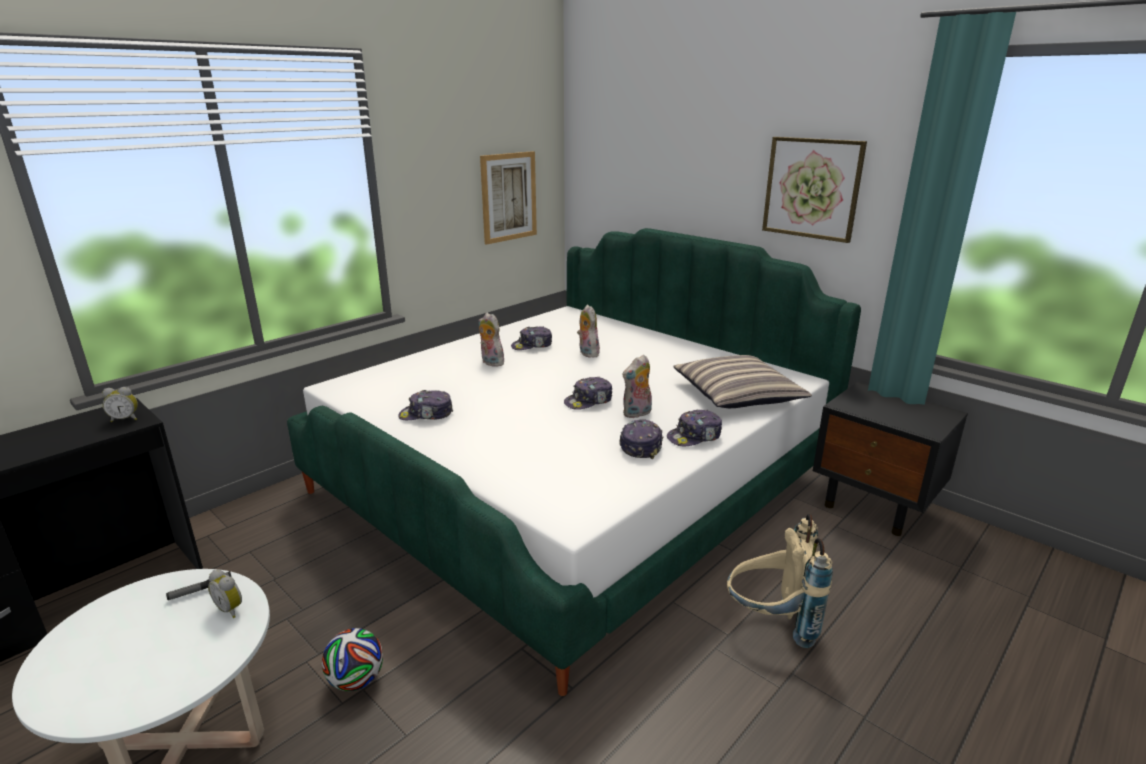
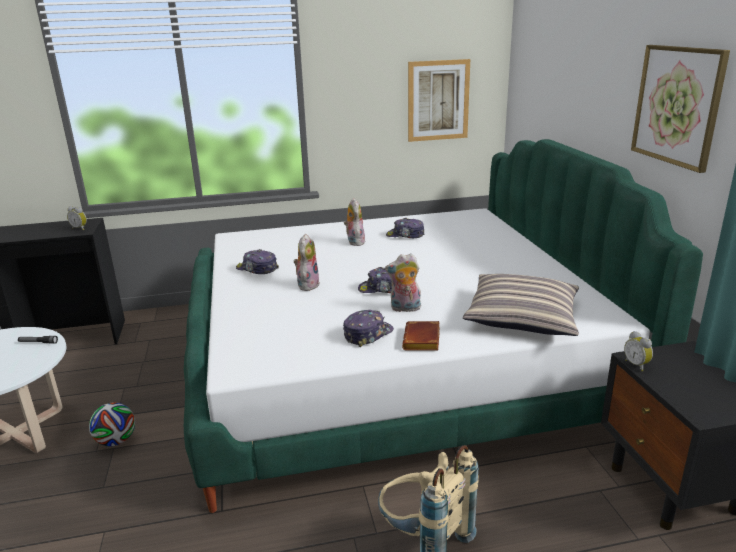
camera: 35 degrees right, 0 degrees up
alarm clock [208,570,242,618] -> alarm clock moved to [624,331,653,371]
plush toy [577,305,600,358] -> plush toy moved to [294,234,320,291]
cap [667,410,722,446] -> brown book [402,321,440,350]

